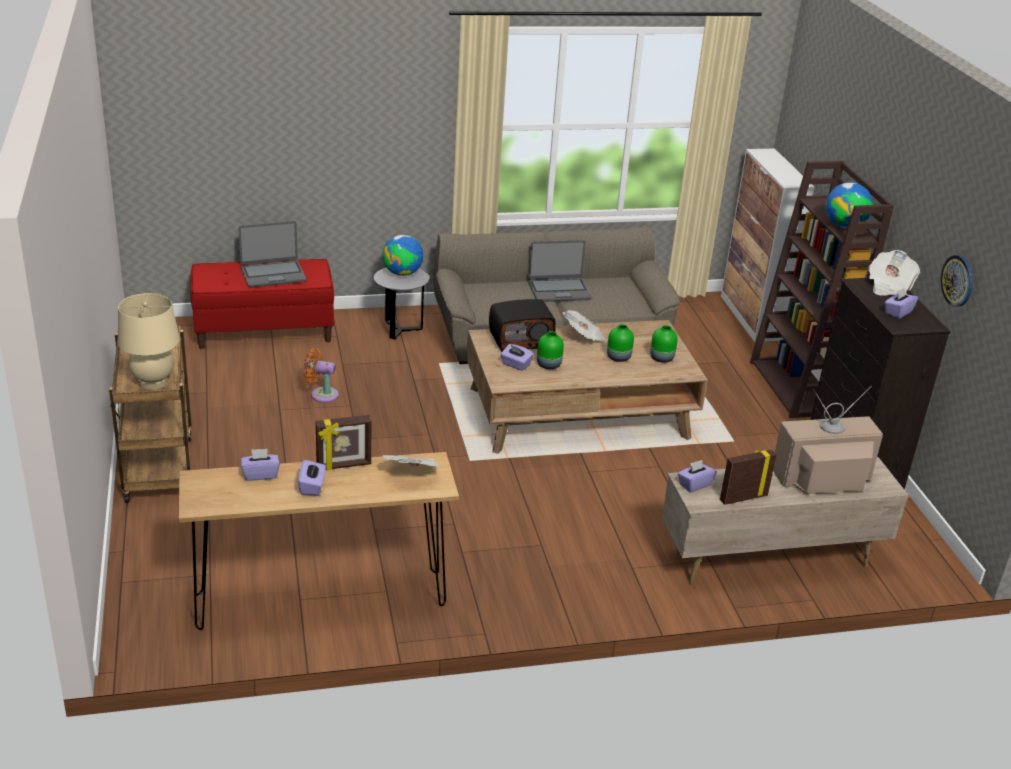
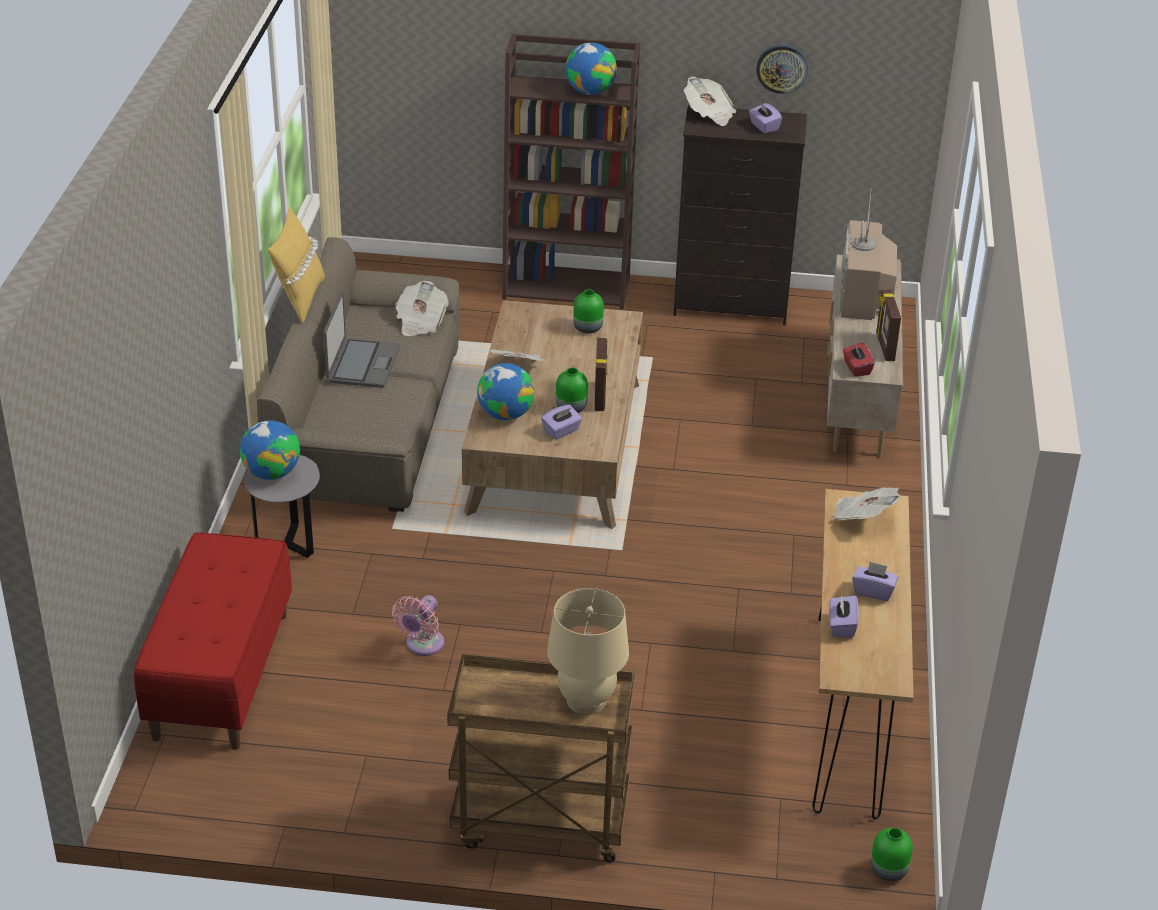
camera: 70 degrees left, 5 degrees up
laptop [238,221,306,288] -> none
orange fan [303,348,339,403] -> pink fan [392,595,444,656]
picture frame [316,415,371,471] -> picture frame moved to [594,338,608,411]
radio [489,299,556,351] -> globe [477,363,534,420]
green vase [607,324,634,362] -> green vase moved to [871,828,913,881]
purple tissue box [678,460,717,492] -> red tissue box [843,343,875,377]
cabinet [721,149,815,342] -> none
none -> yellow pillow [268,207,325,324]
none -> newspaper [395,281,449,336]

